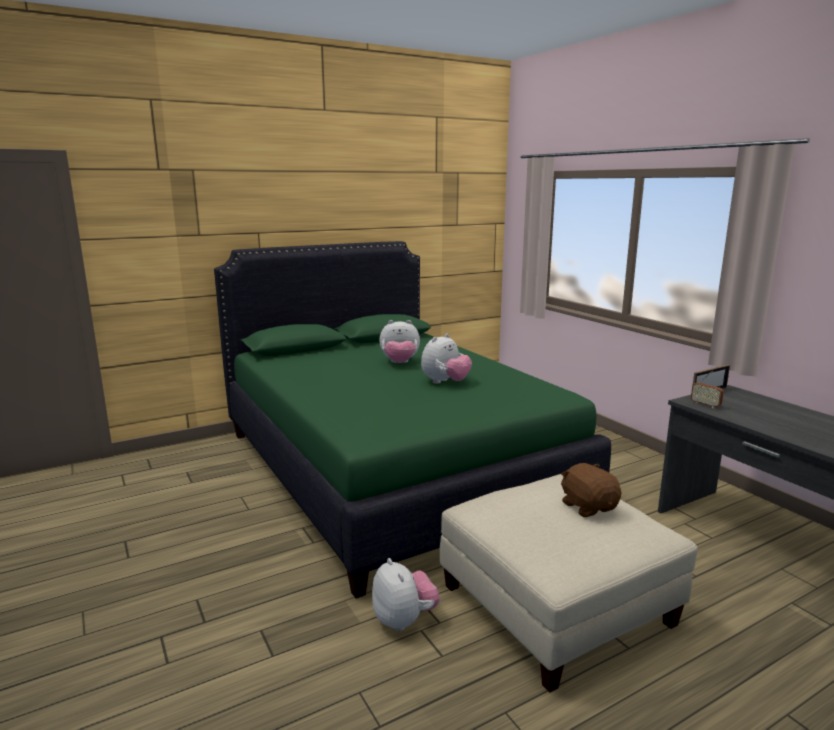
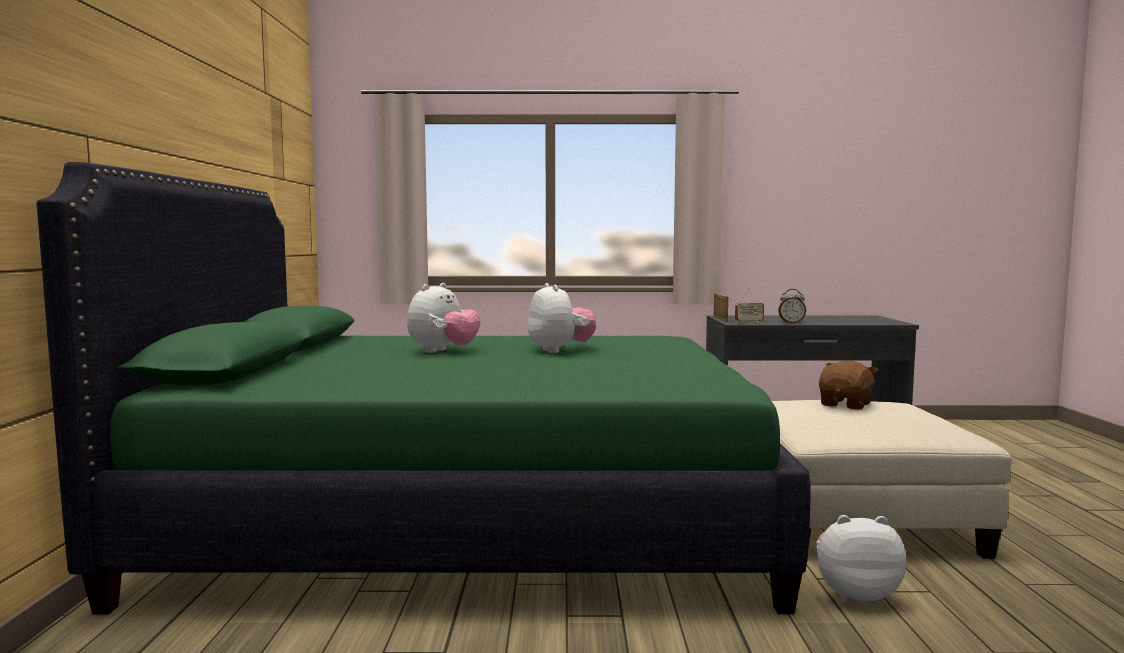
camera: 60 degrees left, 10 degrees down
brown plush toy [561,463,622,517] -> brown plush toy turned 120 degrees clockwise [819,360,878,410]
none -> alarm clock [778,289,806,324]

